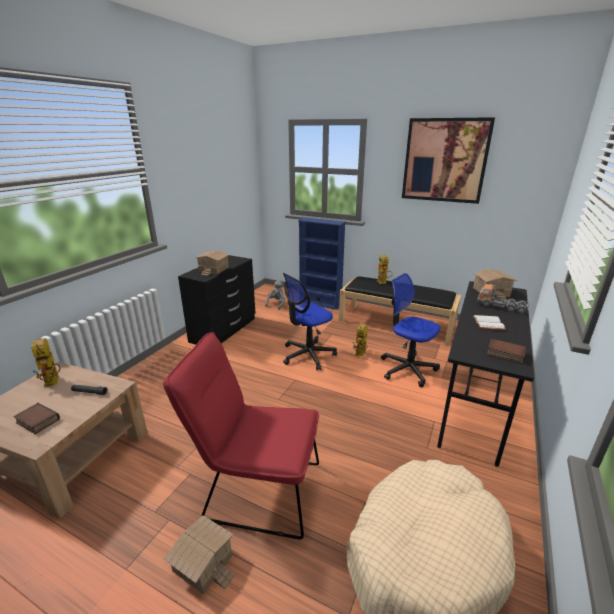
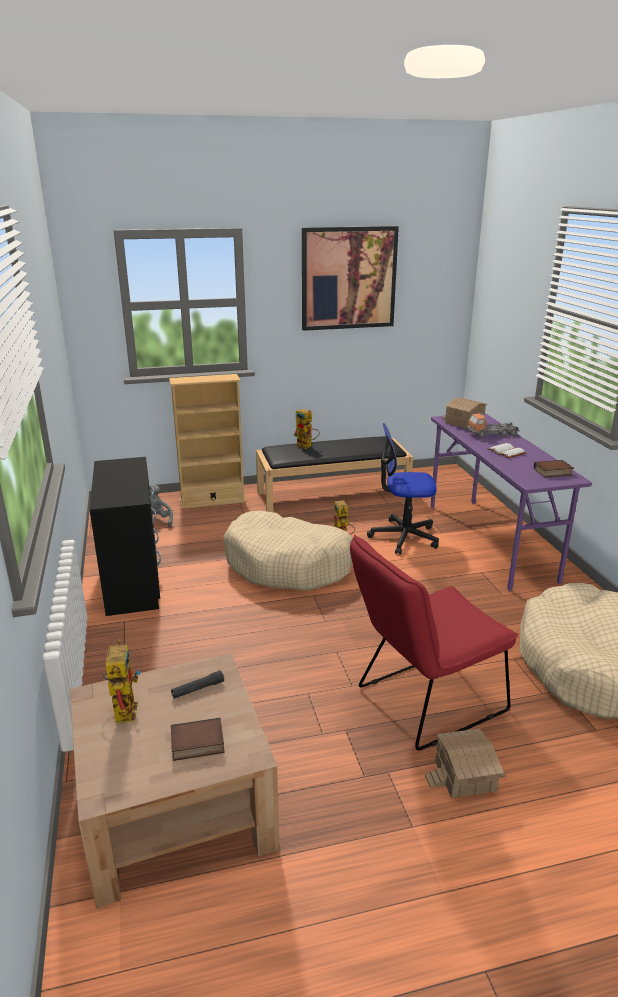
camera: 40 degrees left, 0 degrees up
toy robot [31,338,60,388] -> toy robot turned 120 degrees counterclockwise [103,639,140,723]
toy house [195,250,230,276] -> none
office chair [283,273,337,371] -> beige dog bed [223,511,353,591]
blue bookcase [298,217,346,310] -> beige bookcase [169,374,246,509]
black desk [437,281,534,467] -> purple desk [430,413,592,591]

